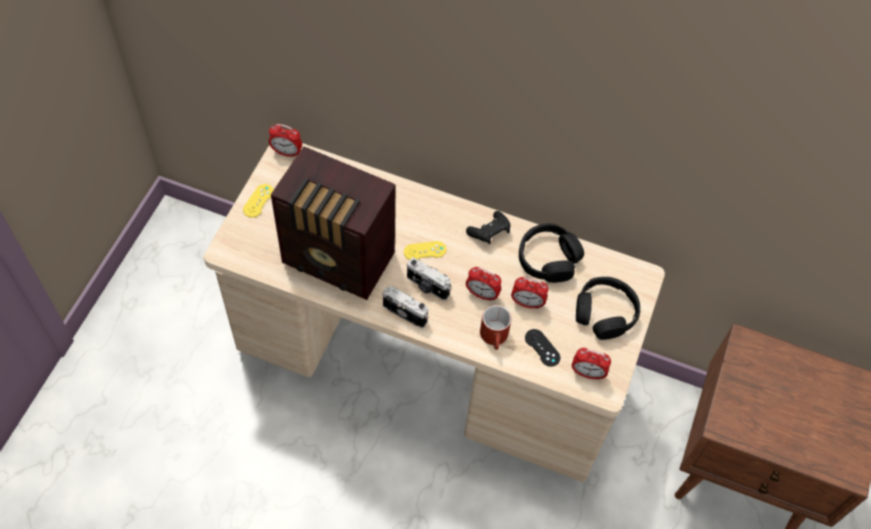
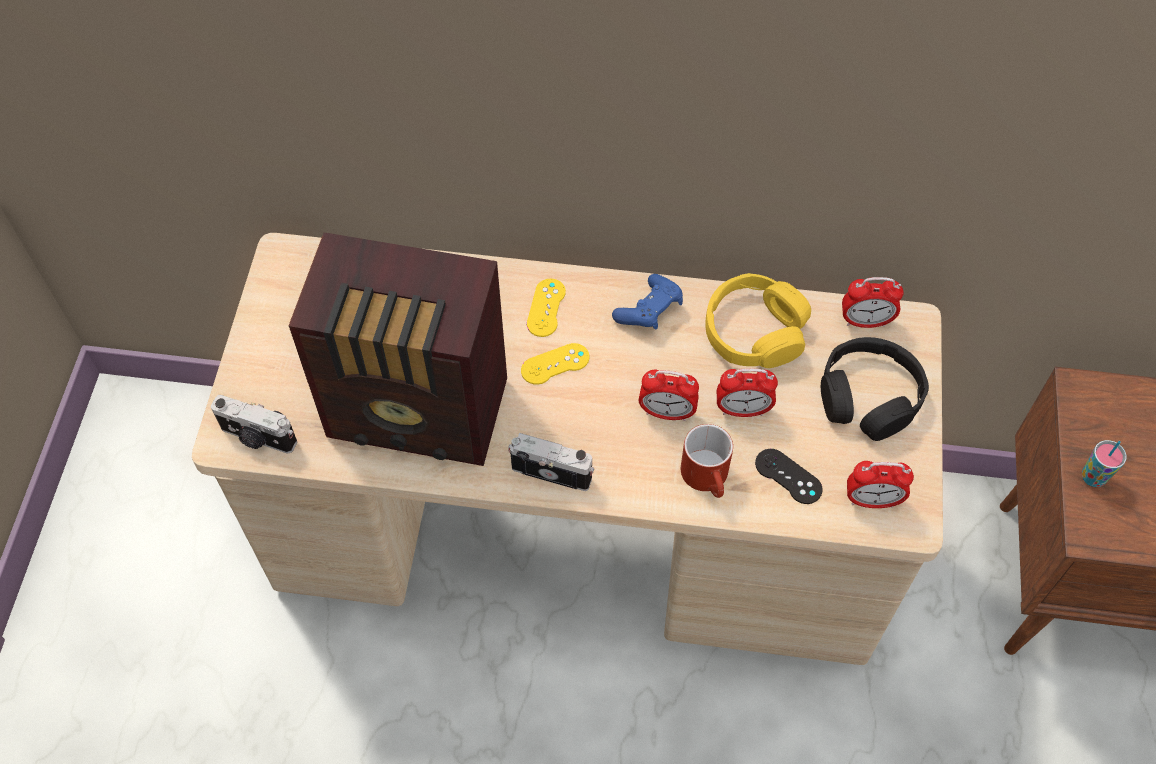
camera: 10 degrees left, 0 degrees up
yellow game controller [243,184,274,218] -> yellow game controller moved to [527,279,566,337]
alarm clock [269,124,302,158] -> alarm clock moved to [842,277,904,328]
camera [407,257,451,300] -> camera moved to [211,395,297,454]
black game controller [466,211,510,244] -> blue game controller [612,274,683,329]
black headphones [519,223,584,283] -> yellow headphones [705,273,811,368]
none -> cup [1082,440,1127,487]

